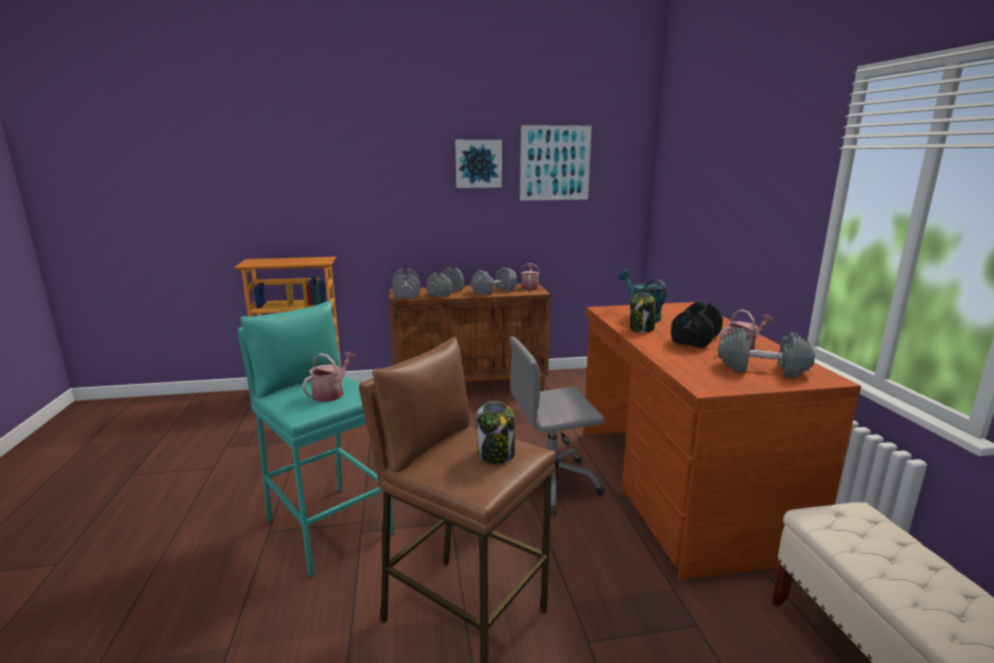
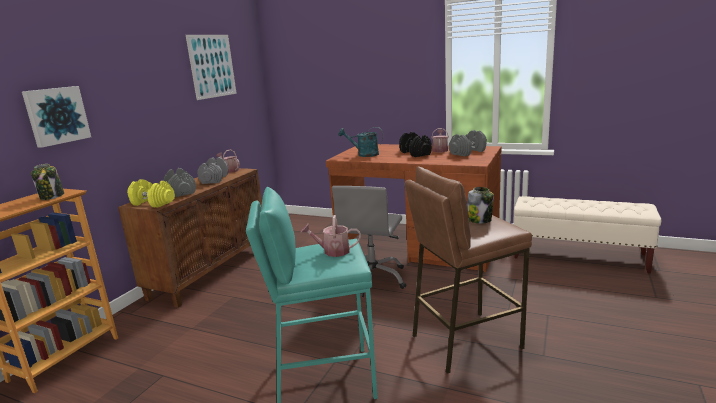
camera: 55 degrees left, 0 degrees up
watering can [302,352,356,402] -> watering can turned 60 degrees counterclockwise [301,215,361,257]
grey dumbbell [392,269,420,299] -> yellow dumbbell [127,179,175,207]
picture [455,140,502,188] -> picture moved to [22,86,91,148]
jar [630,293,655,333] -> jar moved to [31,164,64,200]

